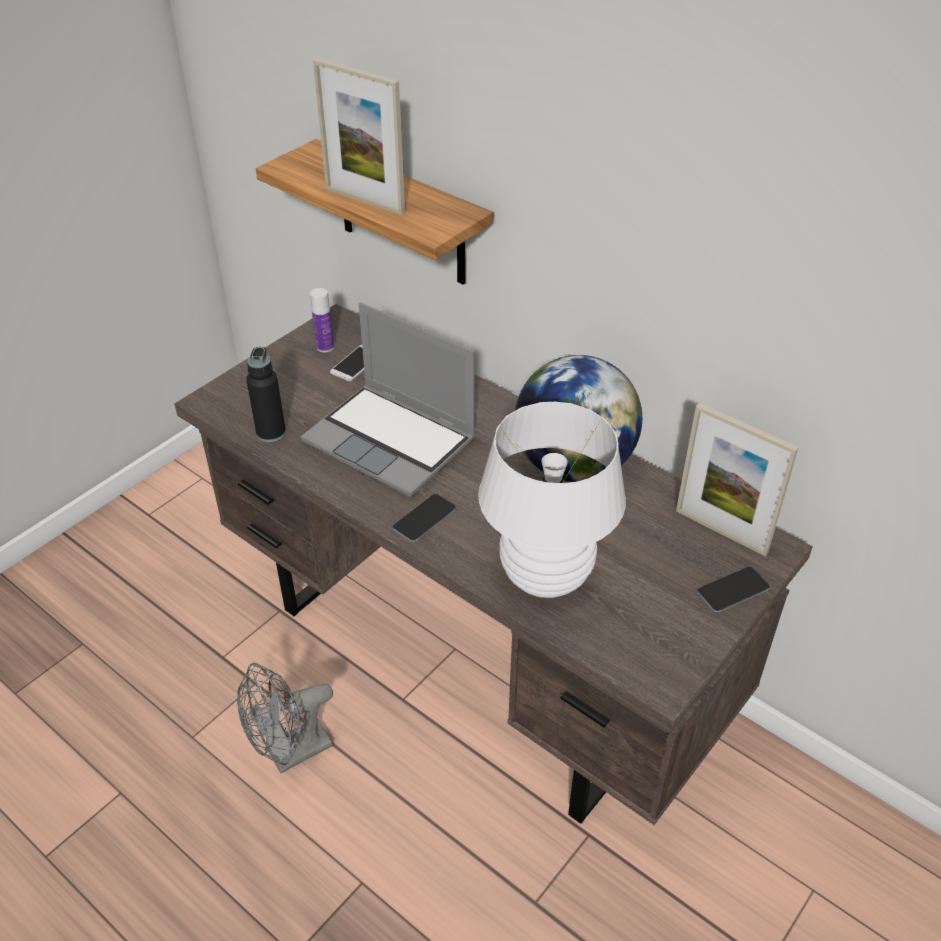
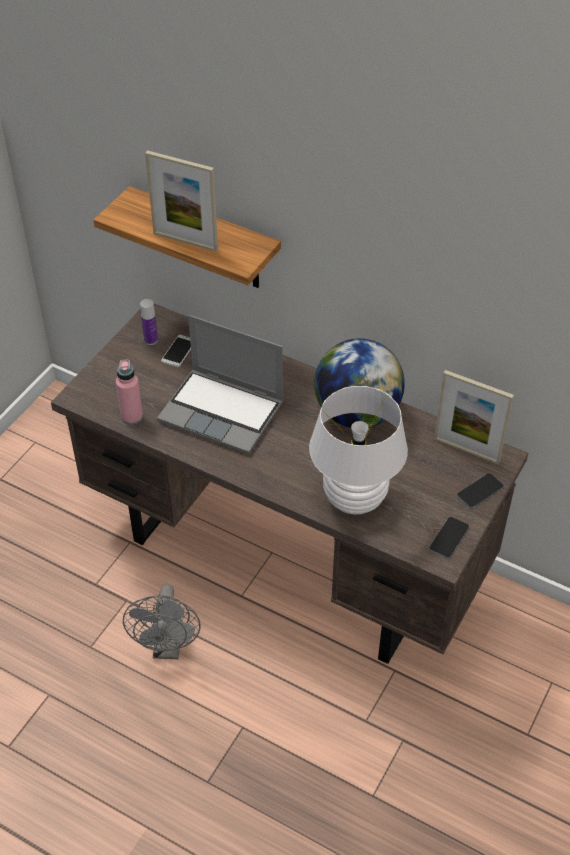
camera: 10 degrees left, 5 degrees up
grey fan [237,663,333,773] -> grey fan turned 45 degrees counterclockwise [123,584,201,659]
black bottle [246,347,286,442] -> pink bottle [116,359,143,425]
phone [393,494,456,542] -> phone moved to [429,517,469,558]

